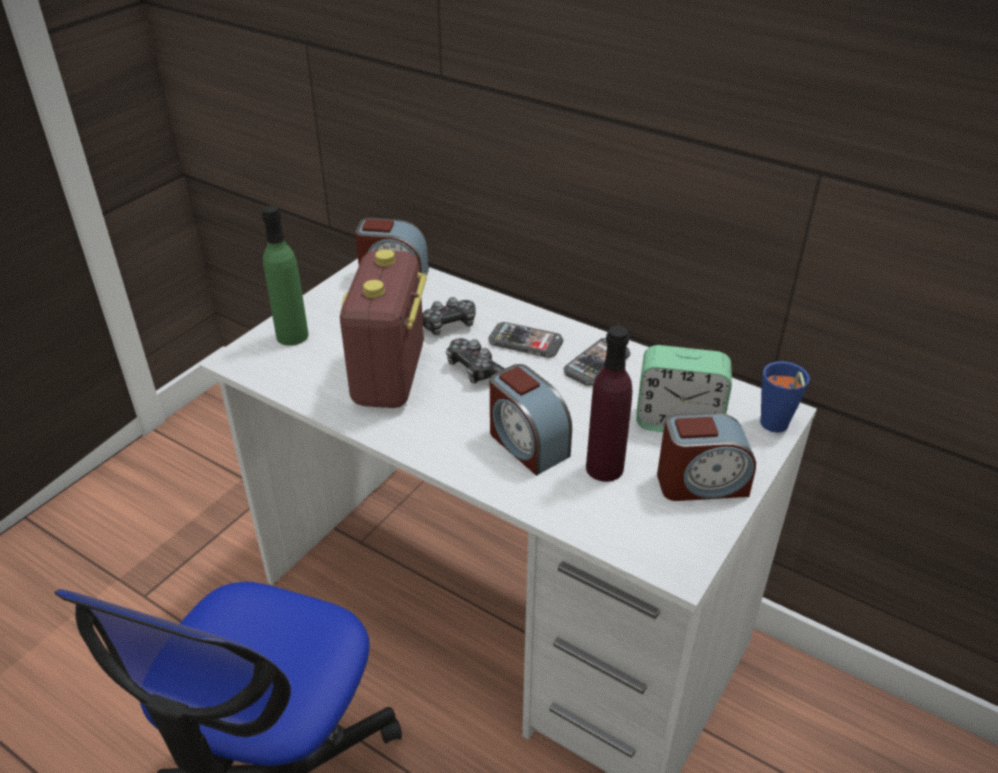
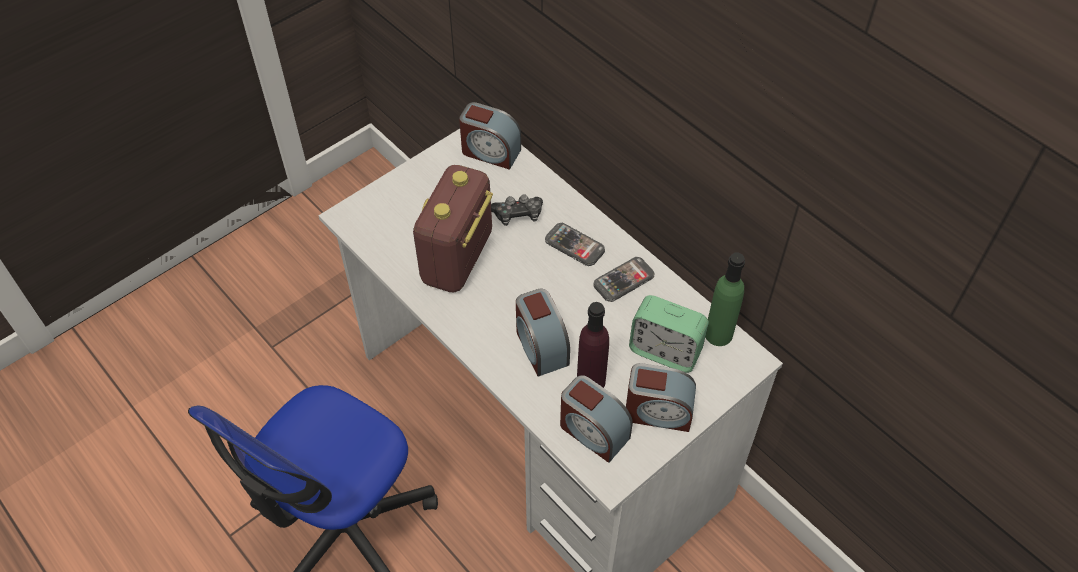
camera: 15 degrees right, 15 degrees up
green bottle [262,205,308,346] -> green bottle moved to [705,253,745,346]
game controller [446,338,505,384] -> none
blue cup [760,361,810,433] -> none
none -> alarm clock [560,375,633,463]

